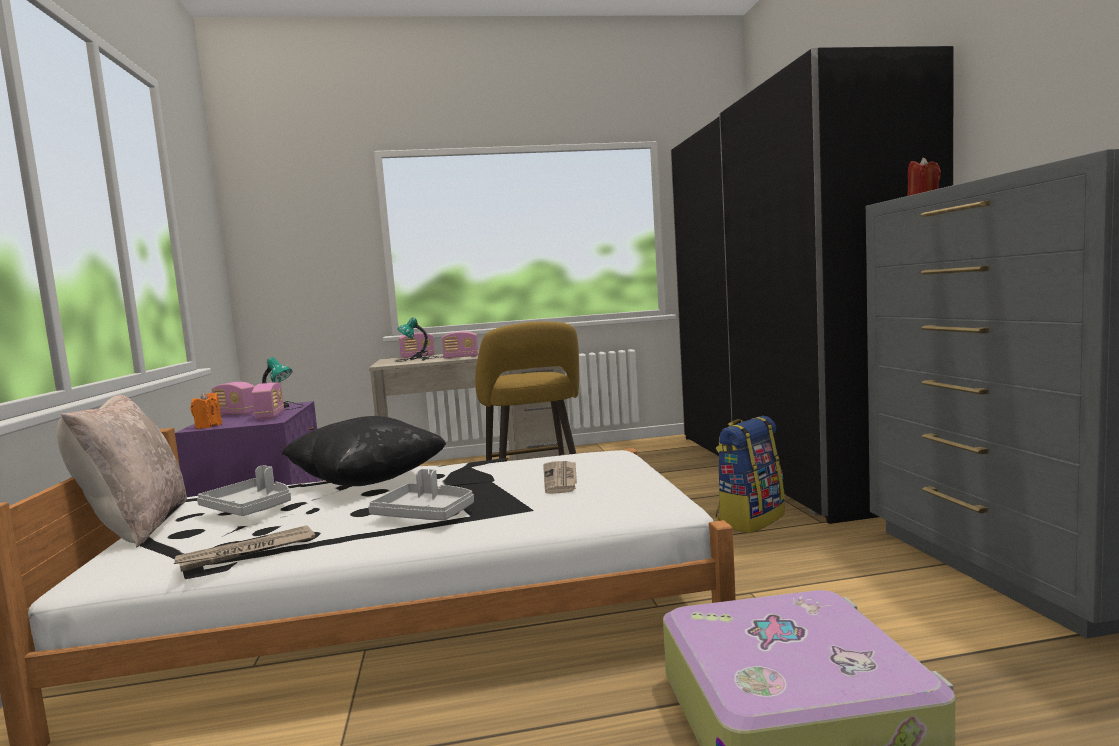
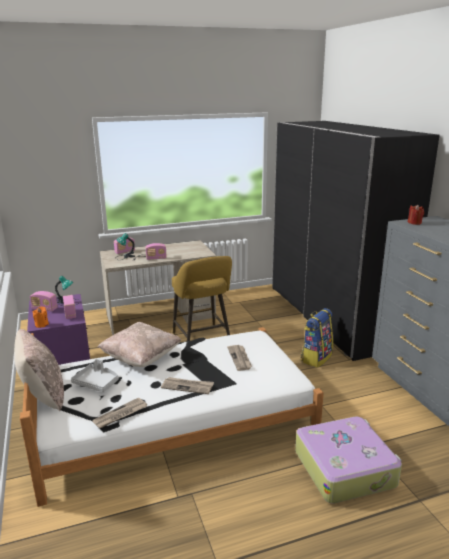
camera: 10 degrees left, 15 degrees up
black pillow [282,416,446,486] -> beige pillow [97,322,181,367]
grey tray [368,469,474,521] -> newspaper [161,377,214,394]

